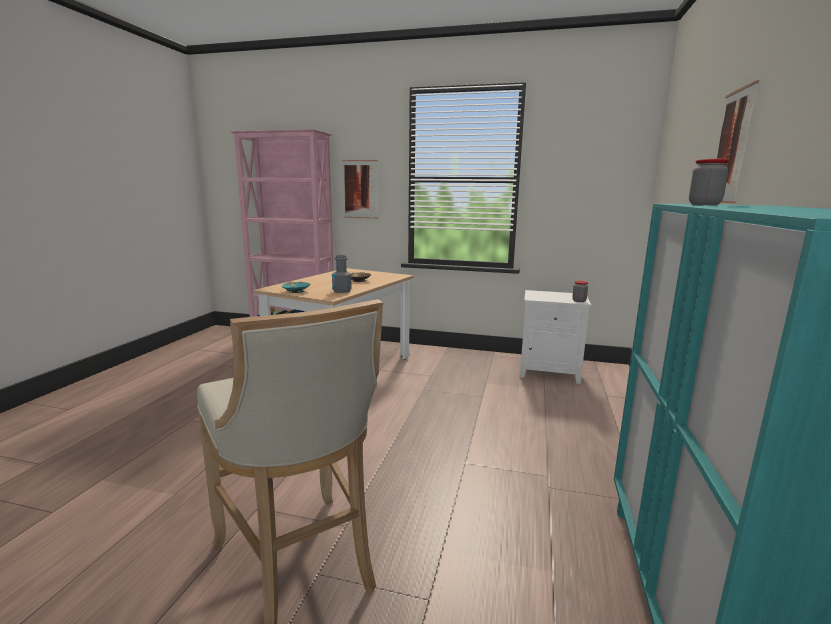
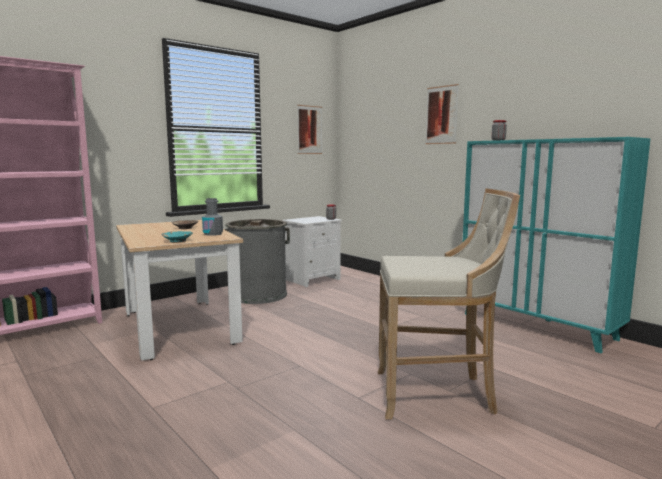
camera: 55 degrees left, 5 degrees down
picture [342,160,378,219] -> picture moved to [297,105,322,154]
none -> grey trash can [224,219,290,304]

